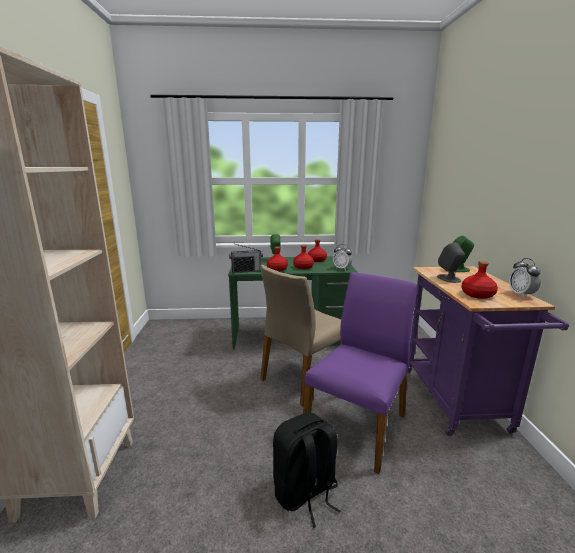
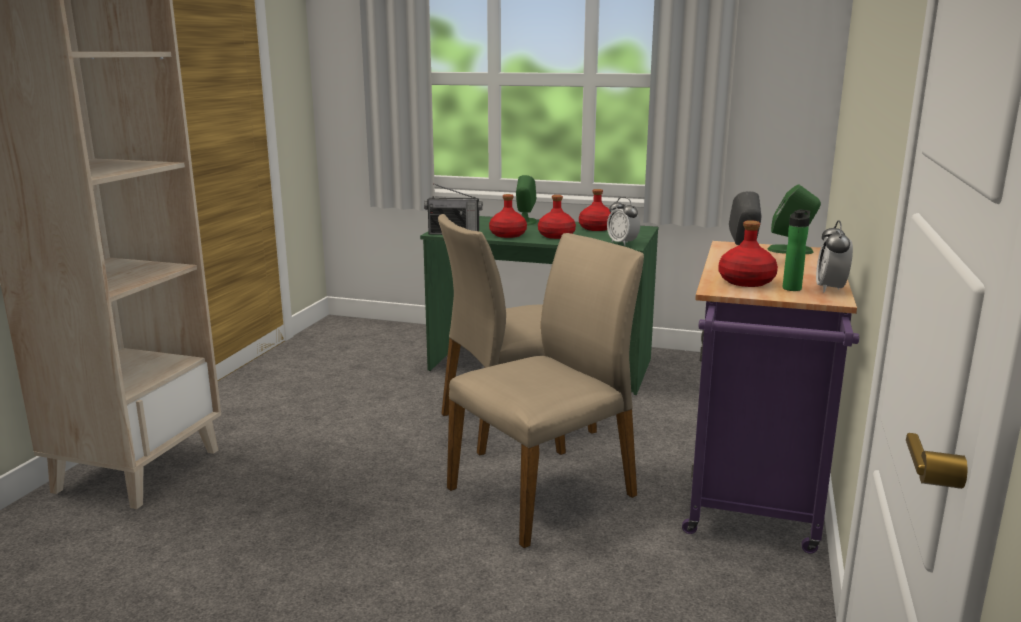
camera: 20 degrees right, 0 degrees up
black backpack [273,412,340,528] -> none
purple chair [303,272,417,474] -> beige chair [447,233,644,548]
none -> bottle [783,209,810,291]

